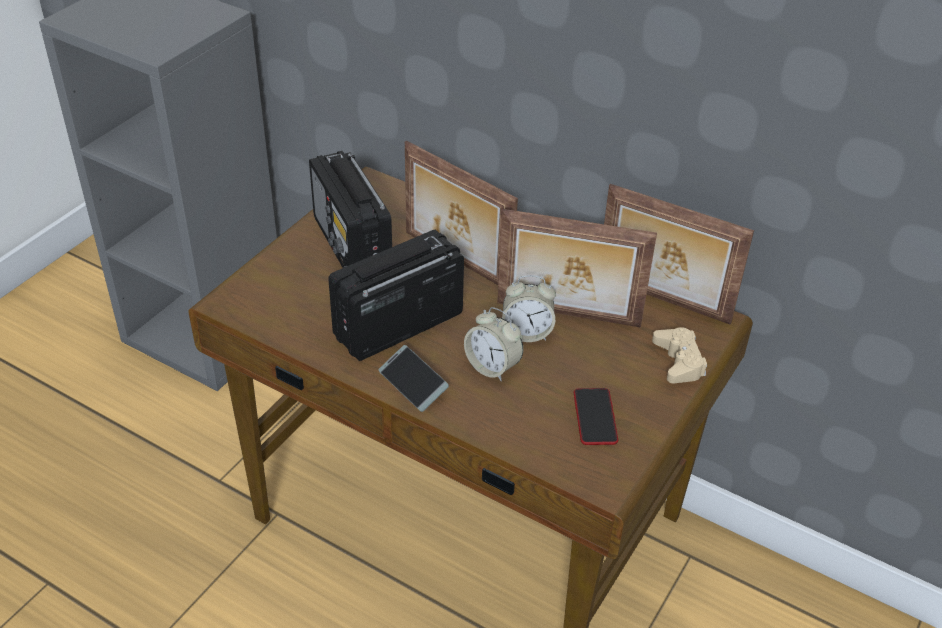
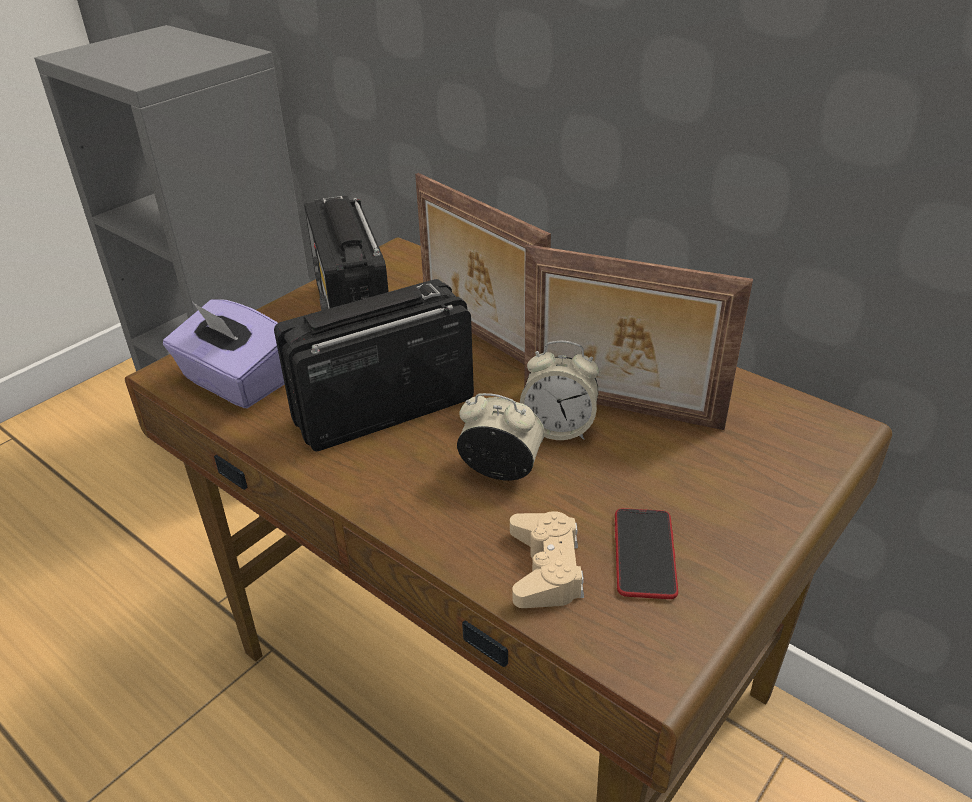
camera: 10 degrees right, 5 degrees down
phone [379,345,449,412] -> none
alarm clock [464,307,523,381] -> alarm clock turned 150 degrees clockwise [457,393,545,480]
picture frame [604,184,754,324] -> none
beige game controller [652,327,707,383] -> beige game controller moved to [510,511,584,608]
none -> purple tissue box [163,299,285,408]

